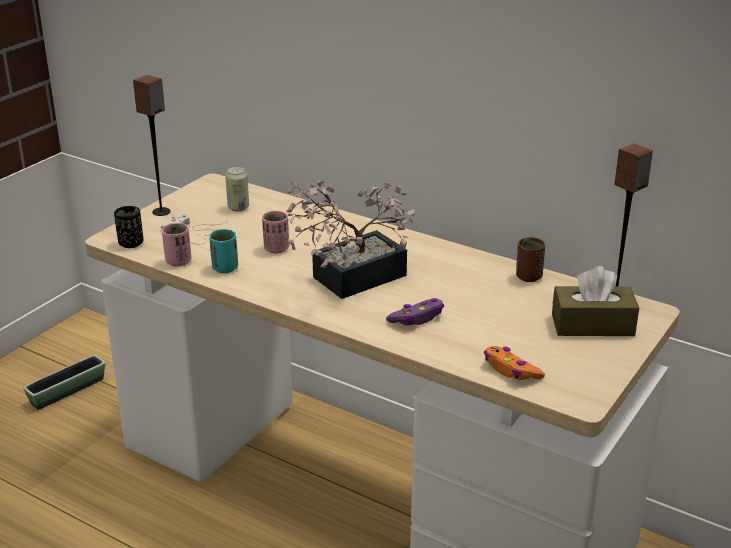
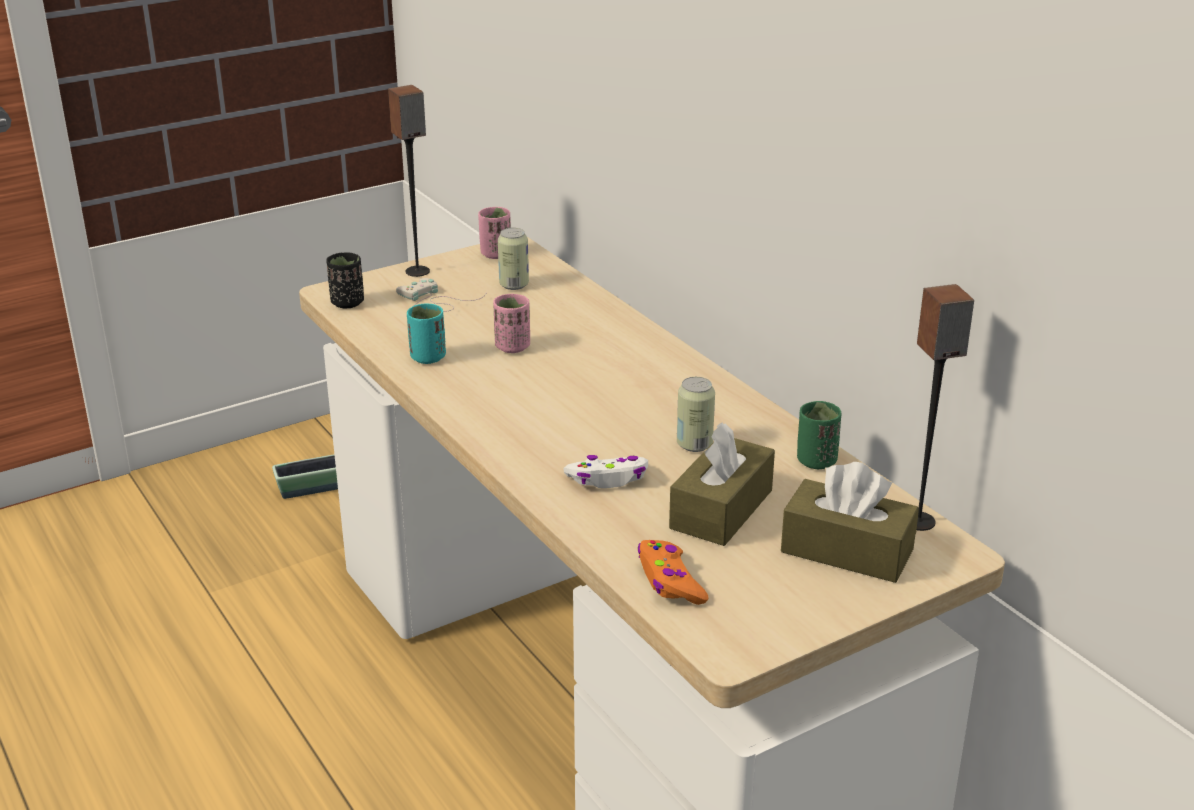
camera: 25 degrees right, 0 degrees up
pink cup [162,223,191,267] -> pink cup moved to [478,207,511,259]
potted plant [285,178,414,299] -> none
purple game controller [386,298,444,325] -> white game controller [563,455,648,488]
brown cup [516,237,545,282] -> green cup [797,401,842,469]
none -> brown tissue box [669,423,775,546]
none -> can [677,377,715,452]

